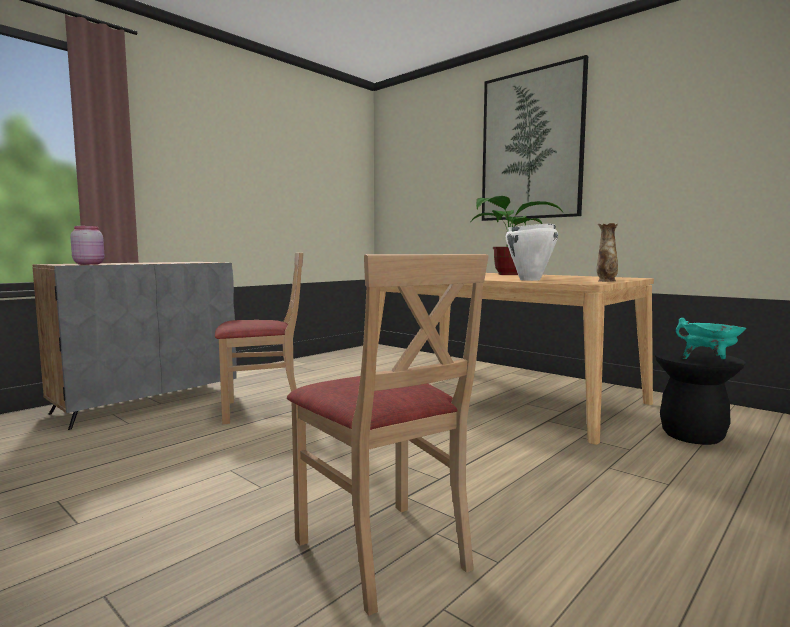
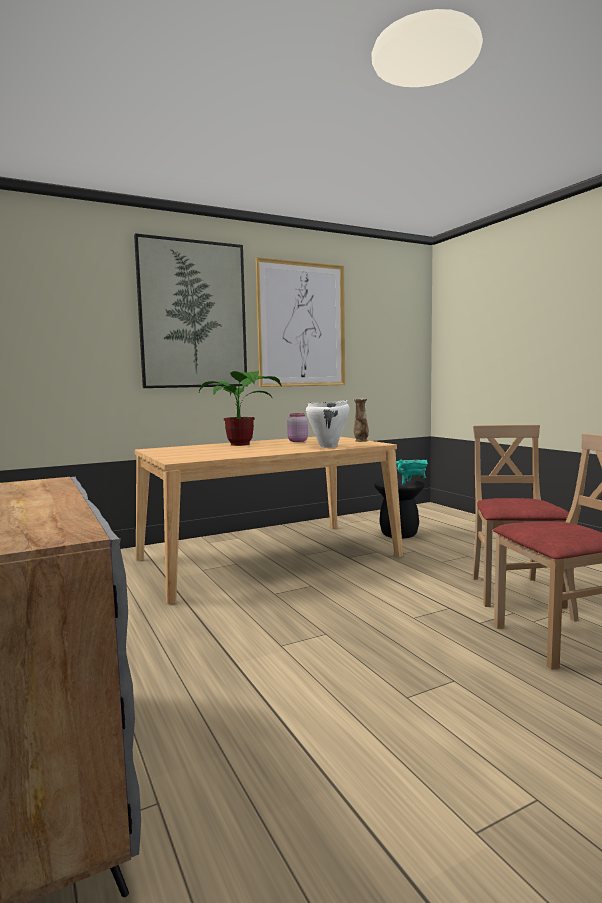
camera: 70 degrees left, 0 degrees up
pink jar [70,226,105,265] -> pink jar moved to [287,413,308,442]
beige chair [215,252,304,424] -> beige chair moved to [473,425,569,608]
none -> picture [255,257,345,387]

